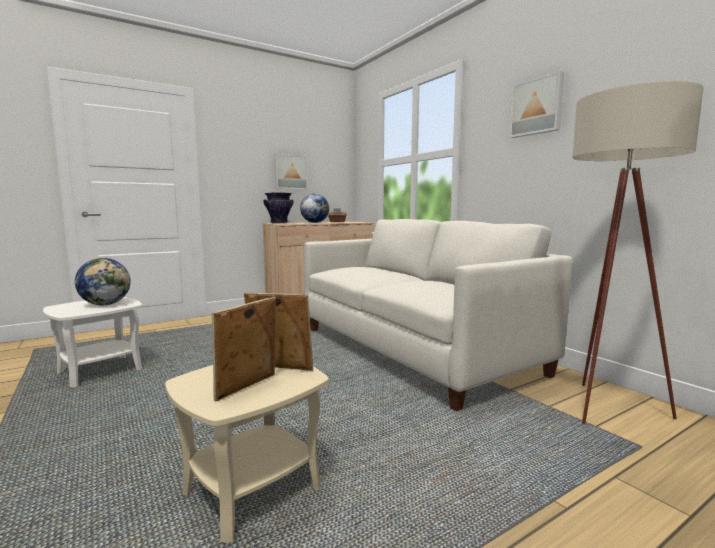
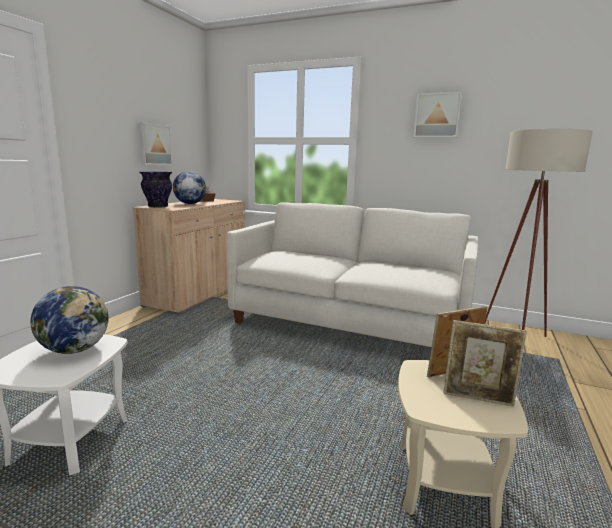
camera: 35 degrees left, 5 degrees up
picture frame [212,297,276,401] -> picture frame turned 75 degrees counterclockwise [444,320,527,407]

